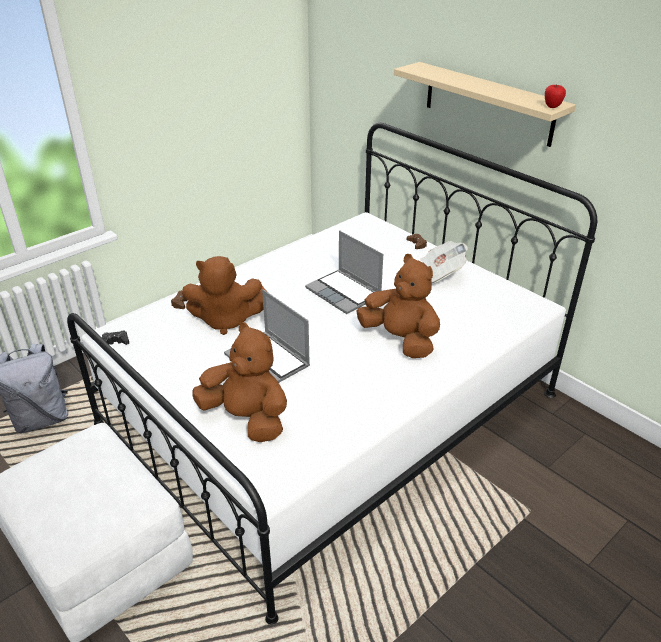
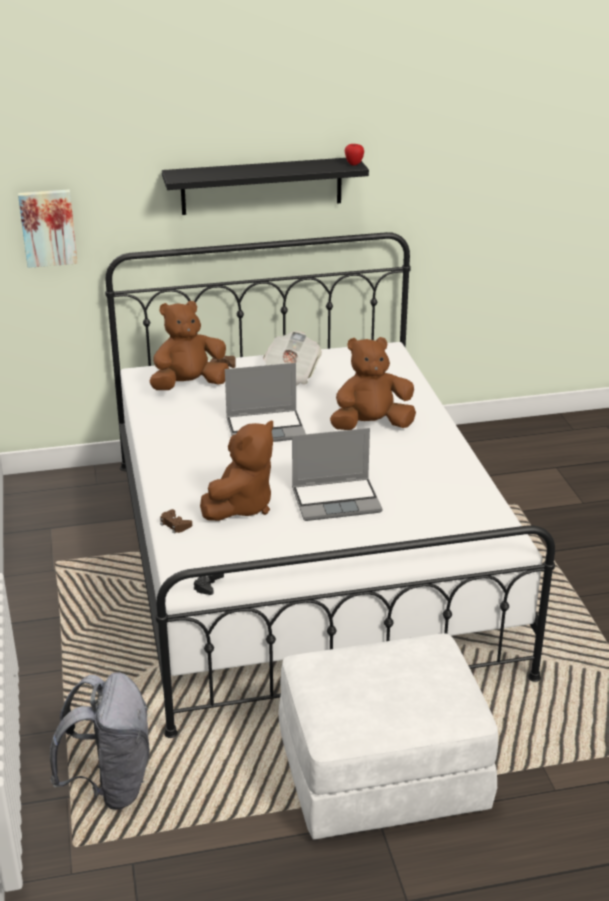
camera: 60 degrees left, 5 degrees down
brown plush toy [193,322,287,442] -> brown plush toy moved to [149,301,229,390]
beige shelf [394,62,576,147] -> black shelf [162,158,369,215]
none -> picture [18,189,78,268]

